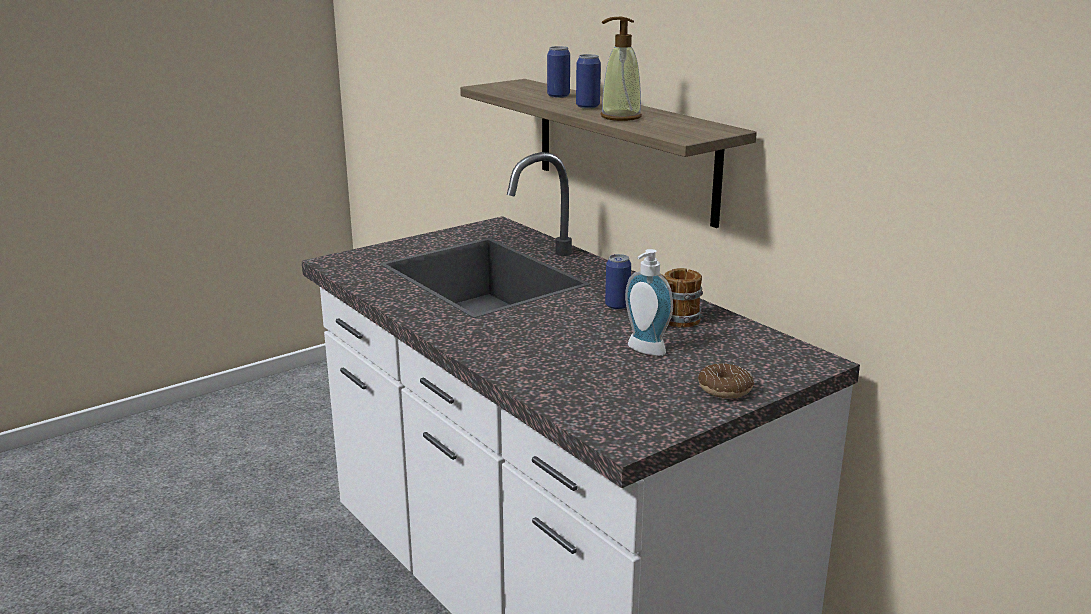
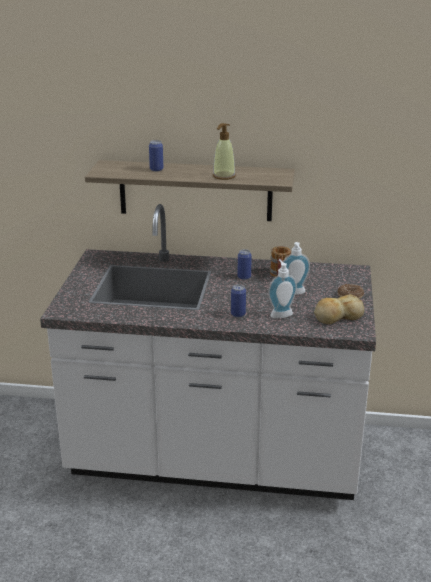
camera: 45 degrees left, 5 degrees up
can [576,54,601,109] -> can moved to [231,284,246,317]
none -> soap dispenser [268,259,297,318]
none -> bread [314,294,364,324]

